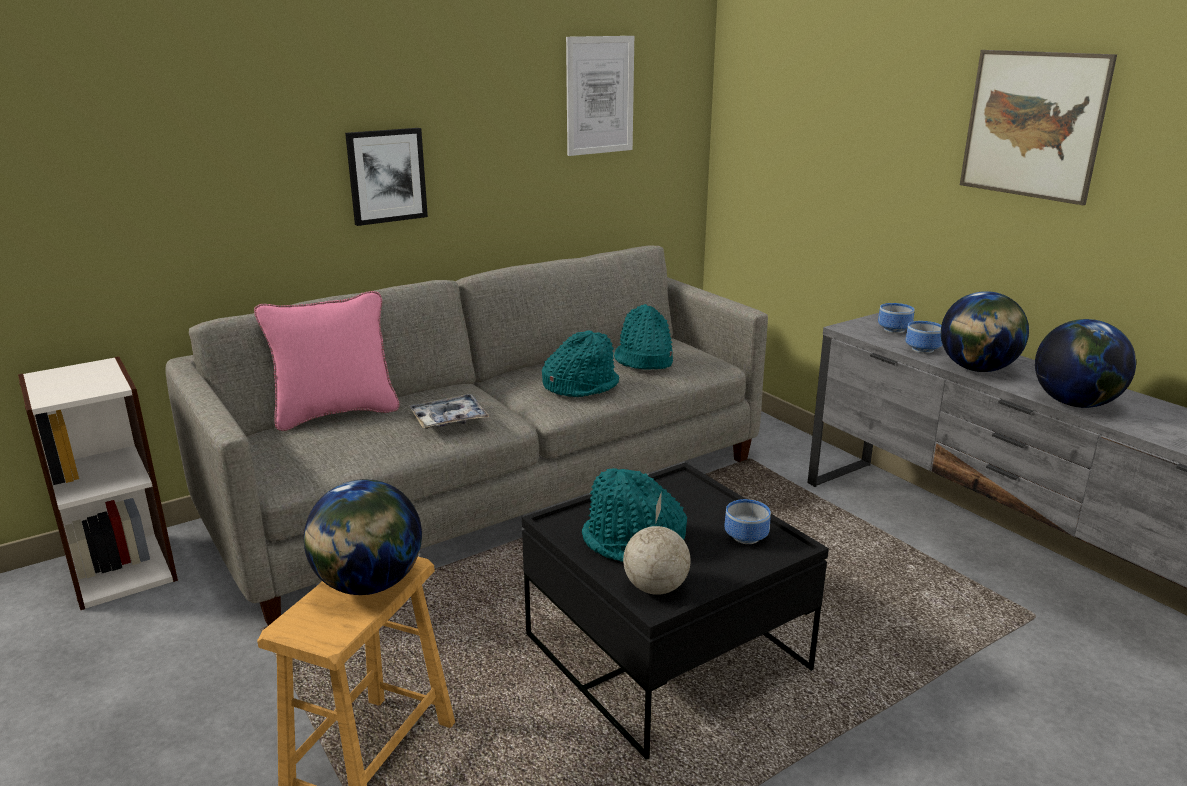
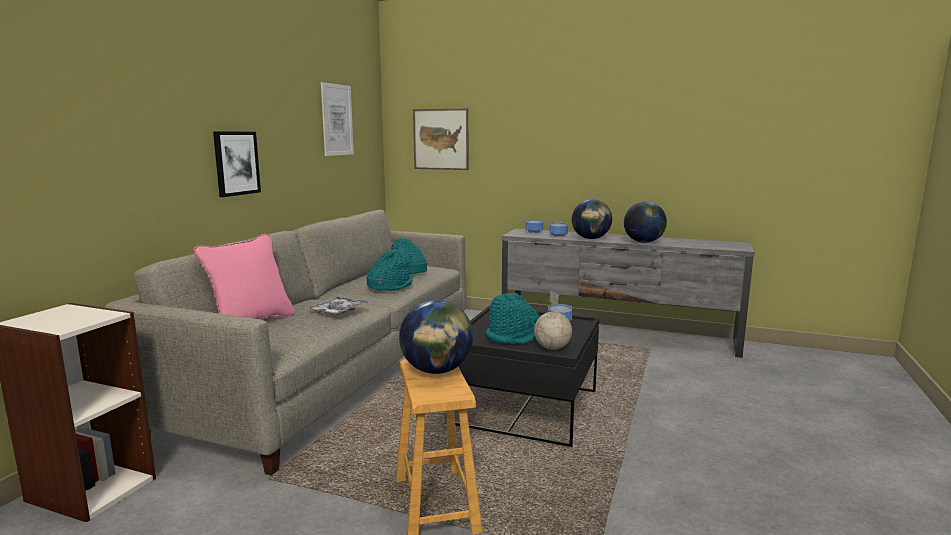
camera: 35 degrees left, 10 degrees down
picture [960,50,1117,205] -> picture moved to [413,109,469,170]

